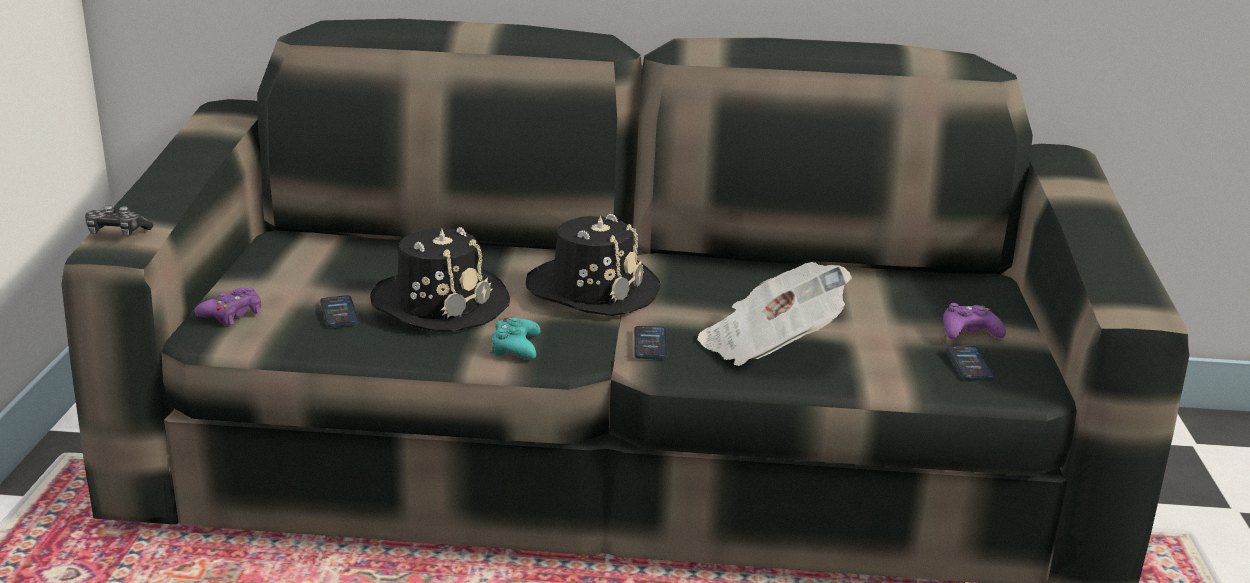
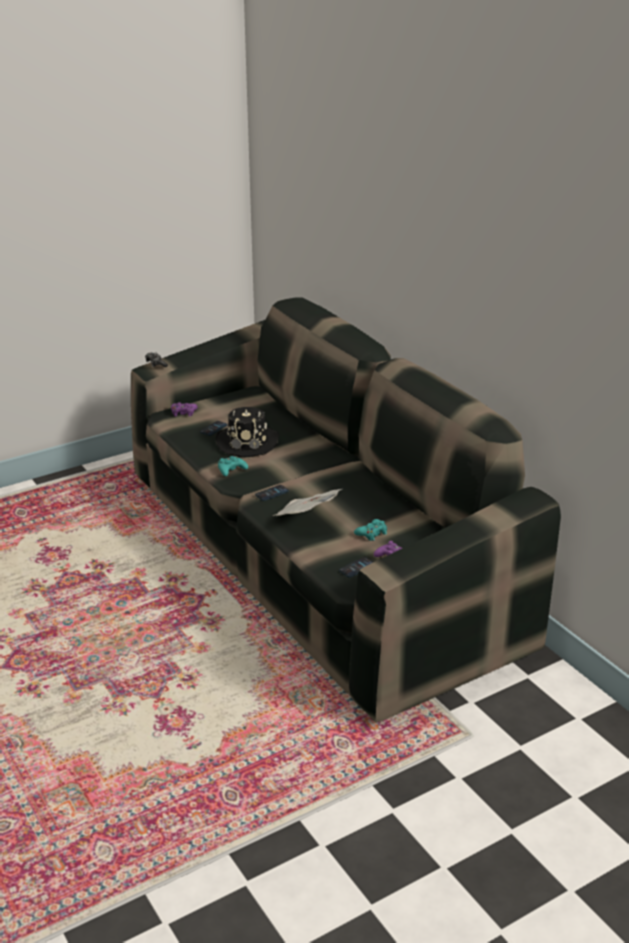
camera: 55 degrees right, 5 degrees up
black hat [526,214,661,316] -> none
none -> turquoise game controller [354,519,387,541]

